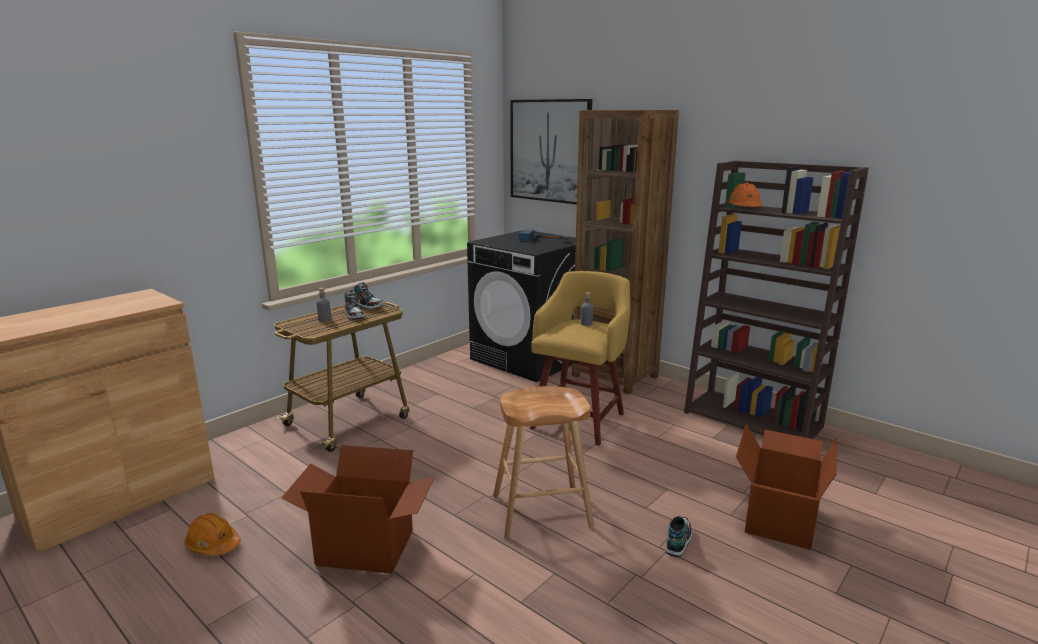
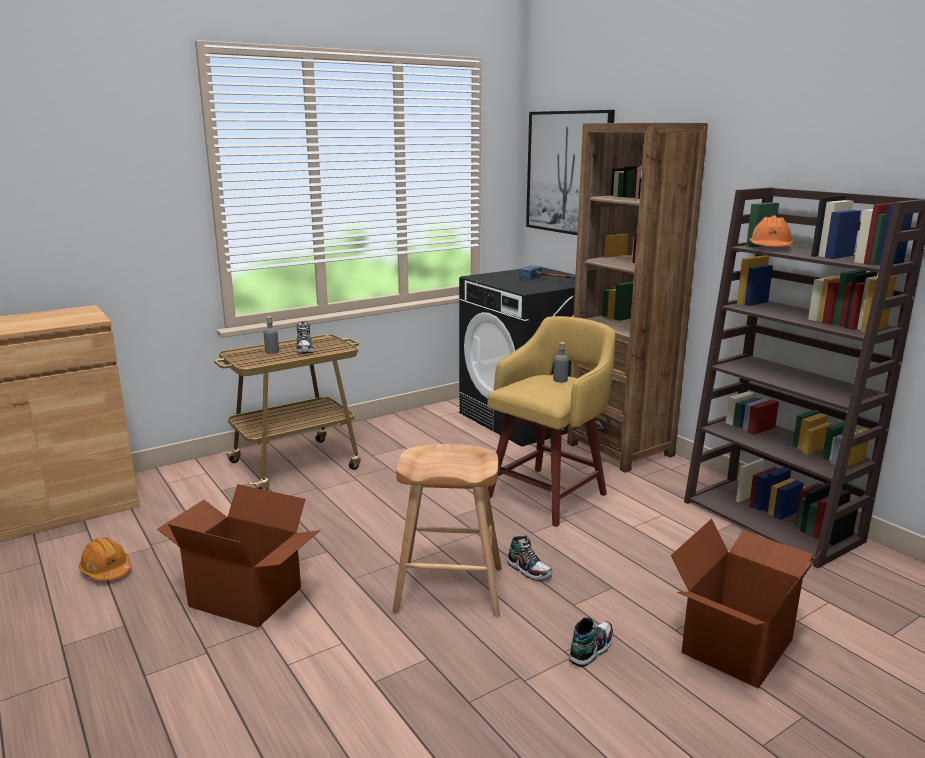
camera: 15 degrees right, 0 degrees up
shoe [354,282,383,310] -> shoe moved to [507,535,552,581]

